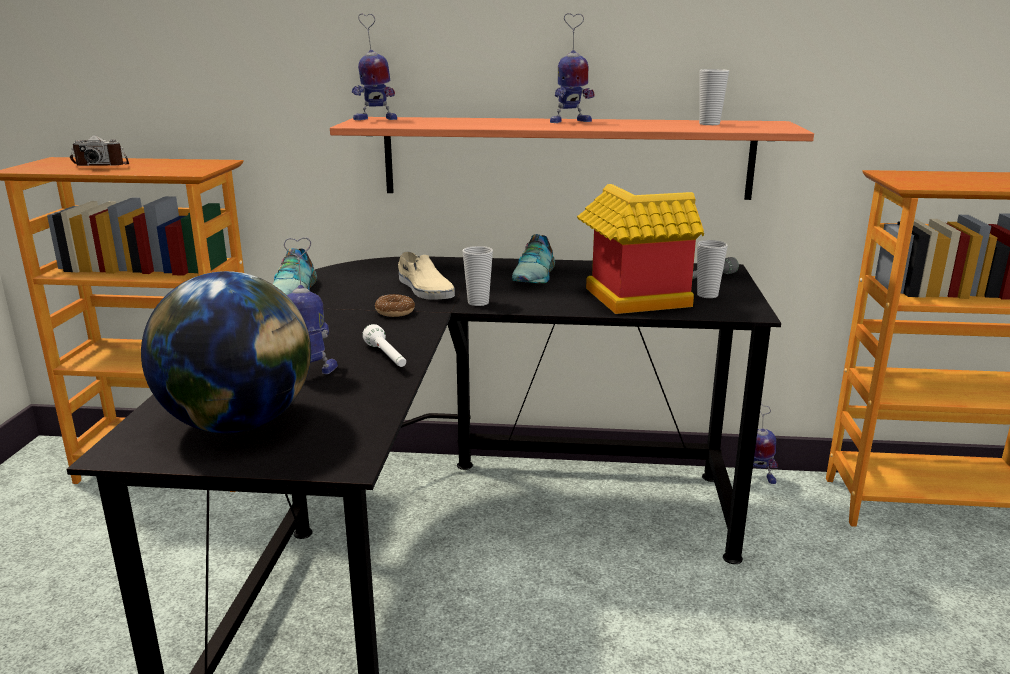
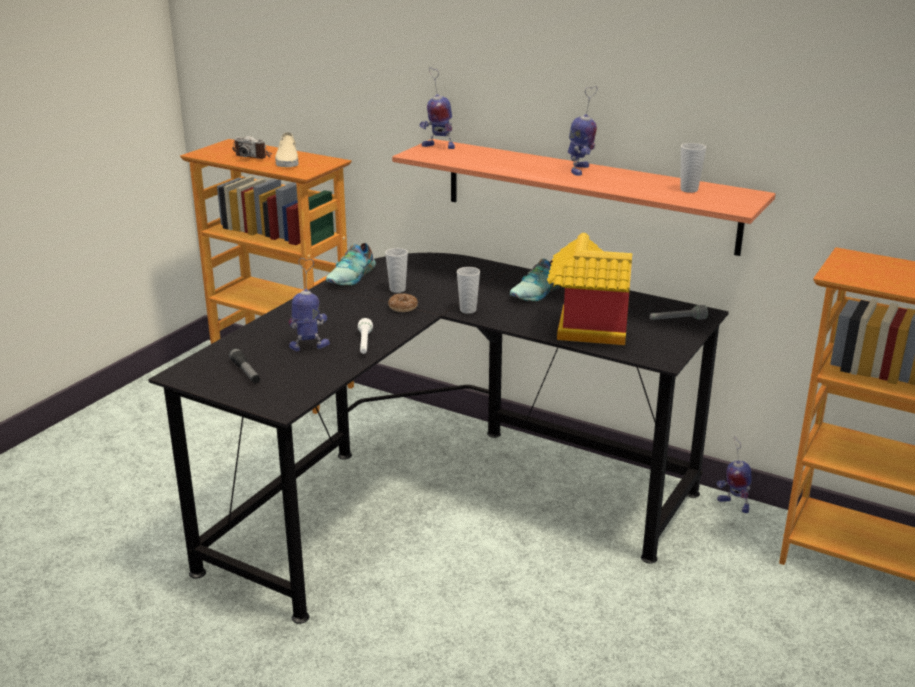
camera: 25 degrees right, 5 degrees up
globe [141,271,311,433] -> flashlight [229,348,260,383]
beige shoe [398,252,455,300] -> beige shoe moved to [275,132,299,167]
toy robot [550,13,595,123] -> toy robot turned 75 degrees counterclockwise [568,86,598,176]
cup [697,240,728,298] -> cup moved to [385,248,408,293]

